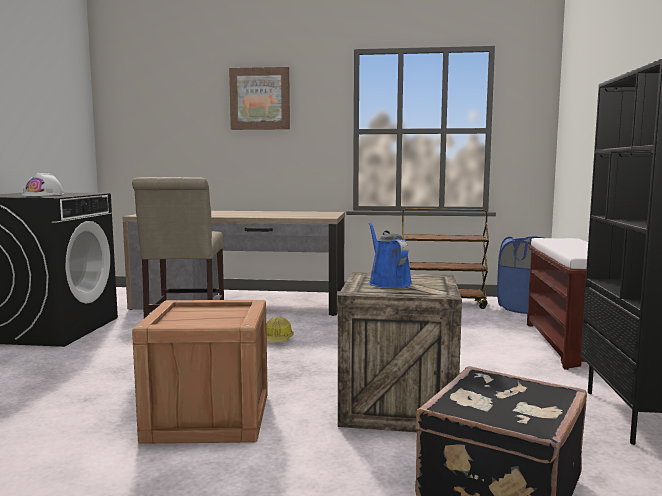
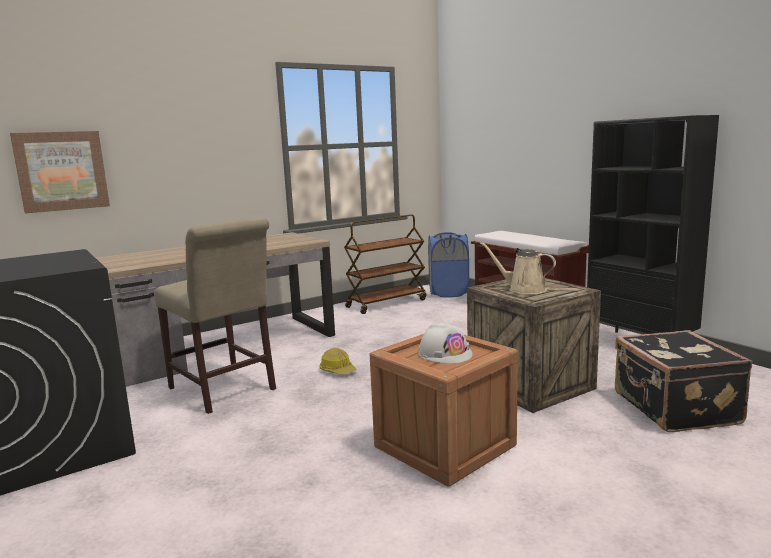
camera: 40 degrees left, 5 degrees up
white hard hat [22,173,63,196] -> white hard hat moved to [418,321,473,364]
picture [229,67,290,130] -> picture moved to [10,131,110,214]
blue watering can [369,222,412,288] -> beige watering can [480,242,556,294]

